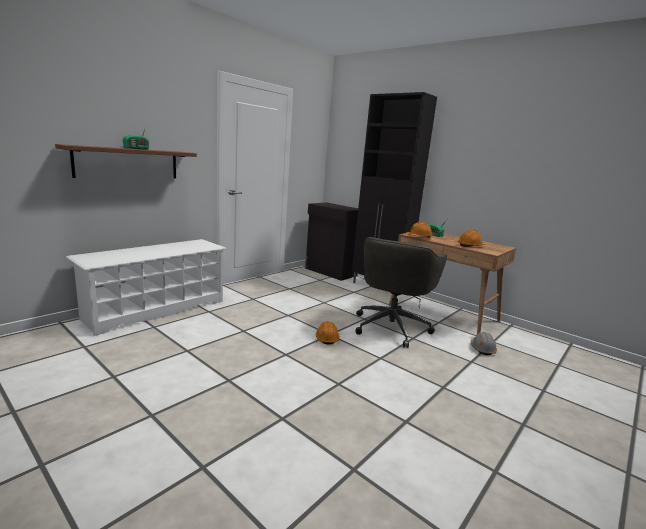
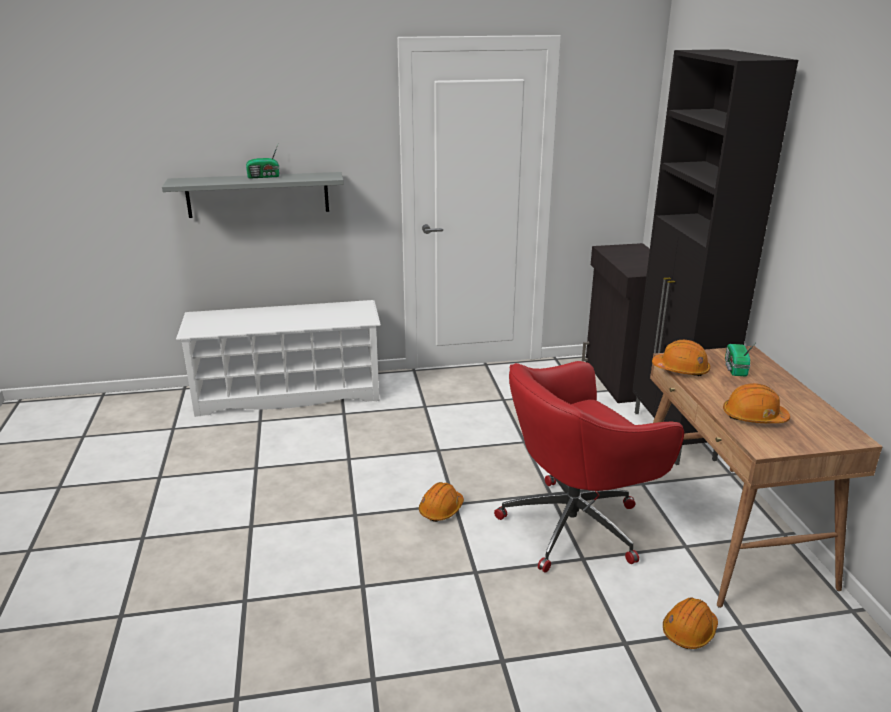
camera: 40 degrees right, 10 degrees up
brown shelf [55,144,197,179] -> grey shelf [162,172,344,218]
grey office chair [355,237,447,348] -> red office chair [494,361,684,572]
grey hard hat [471,332,497,355] -> orange hard hat [663,597,718,649]

